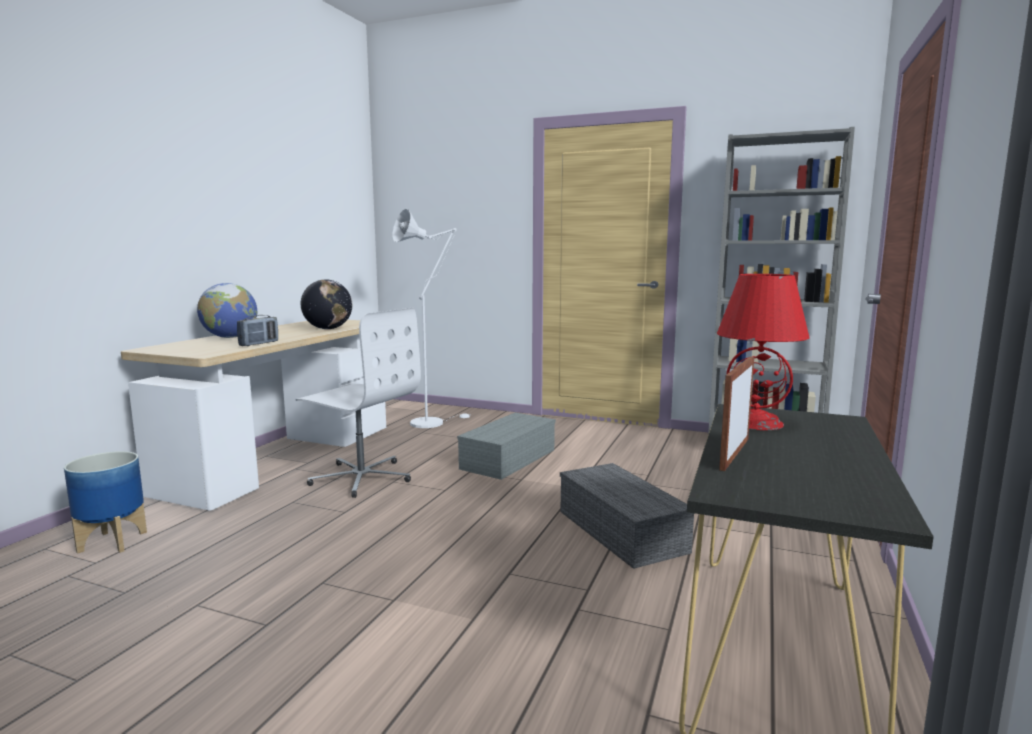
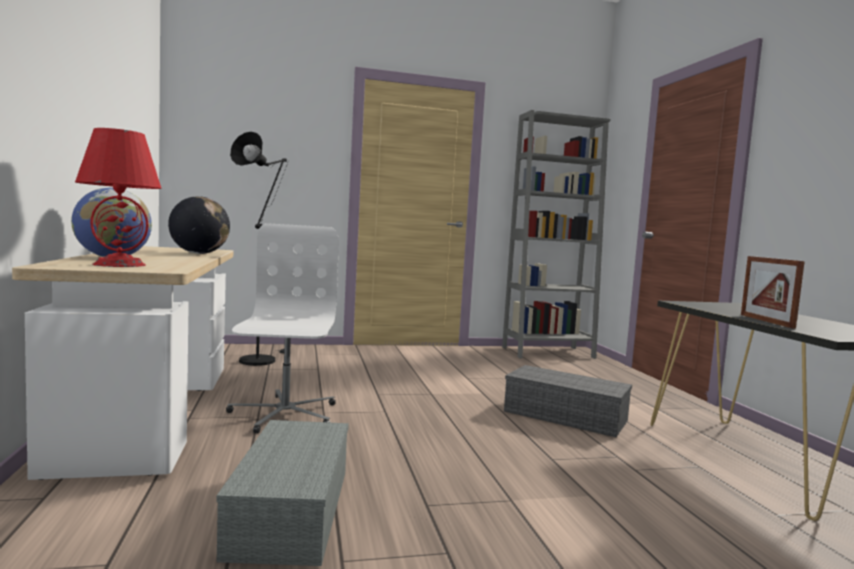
camera: 35 degrees left, 5 degrees down
planter [64,451,147,554] -> none
radio [237,315,278,346] -> none
white office chair [296,308,421,498] -> white office chair turned 90 degrees counterclockwise [226,223,339,433]
white floor lamp [393,209,471,428] -> black floor lamp [230,132,288,366]
grey storage box [457,413,556,480] -> grey storage box moved to [216,420,349,566]
red table lamp [717,274,810,430] -> red table lamp moved to [75,128,162,267]

